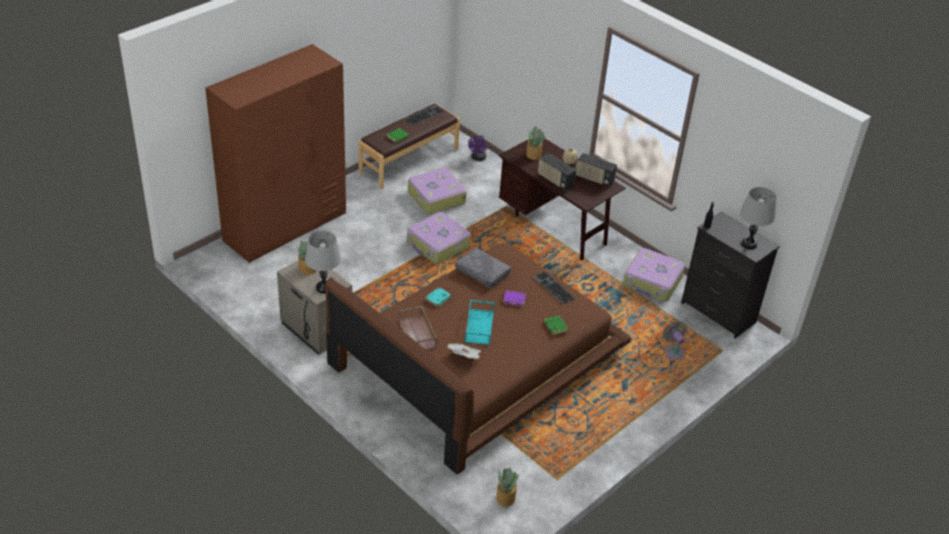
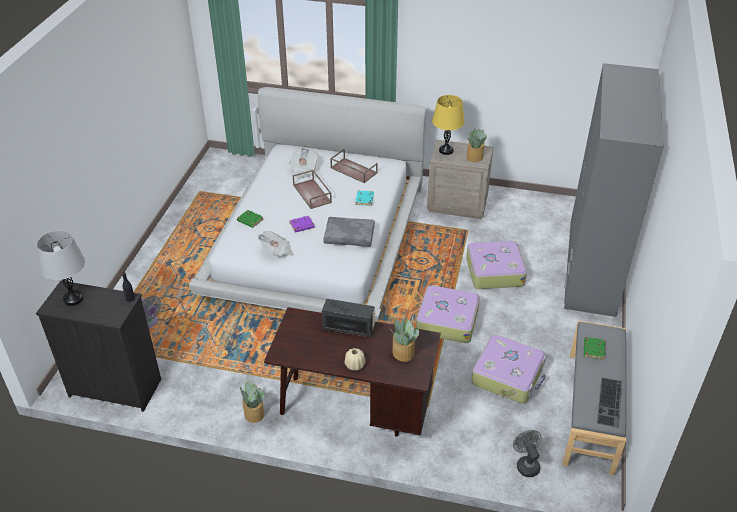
camera: 150 degrees right, 0 degrees up
brown wardrobe [205,44,346,263] -> grey wardrobe [564,63,664,317]
grey table lamp [305,231,341,293] -> yellow table lamp [432,95,465,155]
brown bed [325,243,632,474] -> white bed [189,87,426,322]
brown bench [358,104,460,189] -> grey bench [562,321,626,475]
turquoise tray [465,300,495,345] -> brown tray [293,170,332,209]
purple fan [468,135,488,161] -> grey fan [513,430,542,477]
potted plant [496,467,519,507] -> potted plant moved to [240,381,265,423]
keyboard [533,272,576,304] -> newspaper [258,231,294,256]
radio [576,153,617,187] -> none
suitcase [623,248,685,301] -> suitcase moved to [466,240,527,289]

